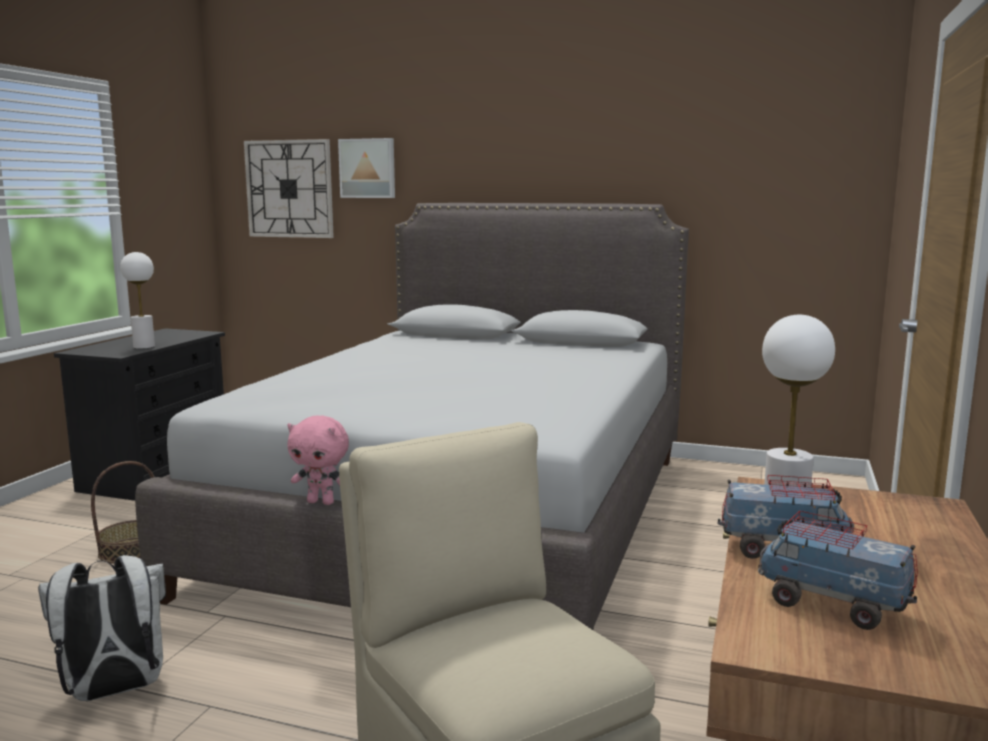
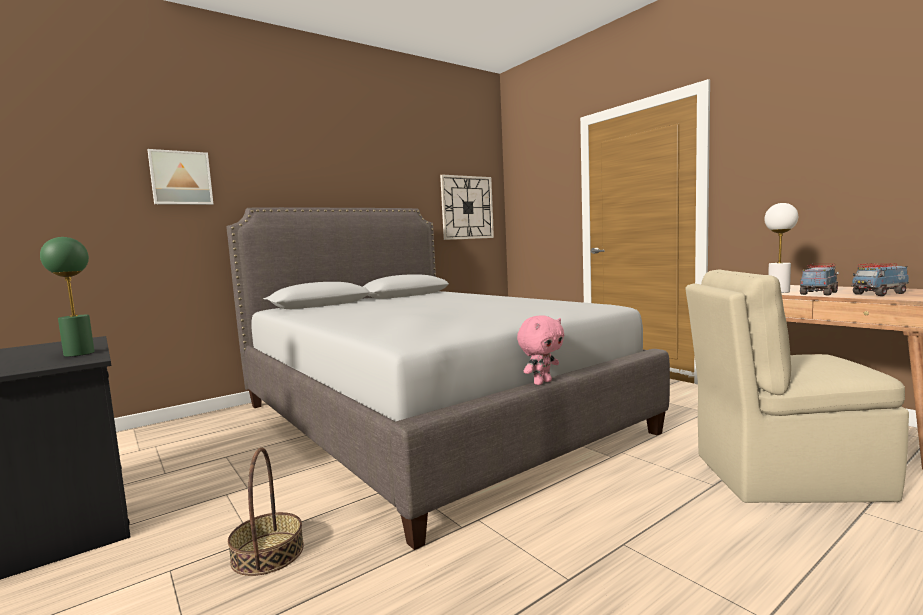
camera: 55 degrees left, 5 degrees down
white backpack [38,555,166,701] -> none
white table lamp [120,252,155,349] -> green table lamp [40,237,95,357]
wall clock [244,139,334,238] -> wall clock moved to [440,175,494,240]

